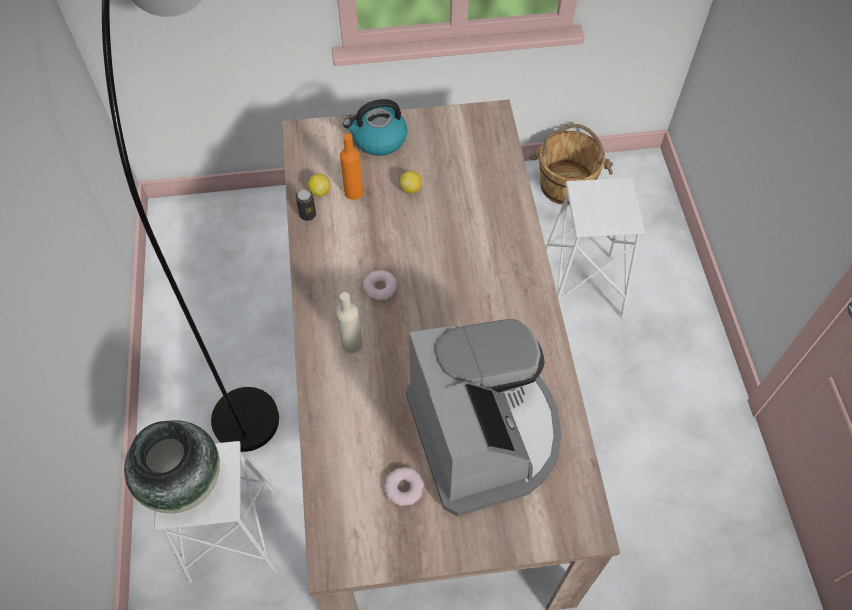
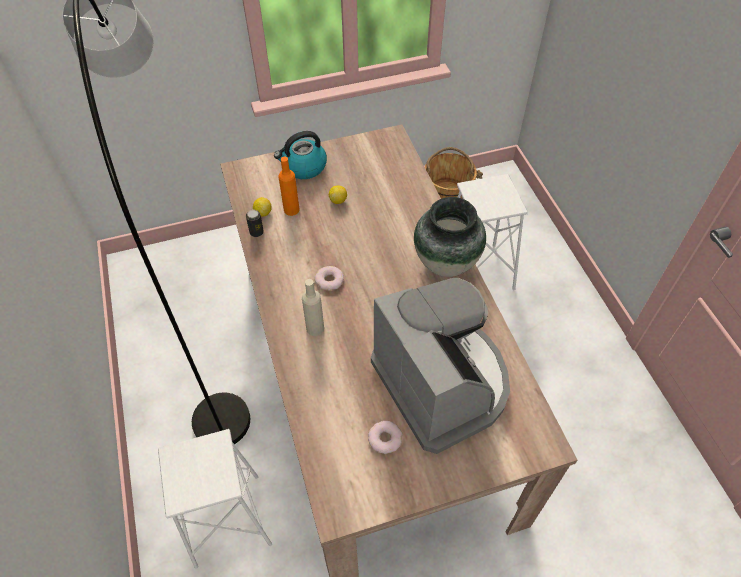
camera: 10 degrees left, 5 degrees down
vase [124,420,220,513] -> vase moved to [414,197,486,277]

